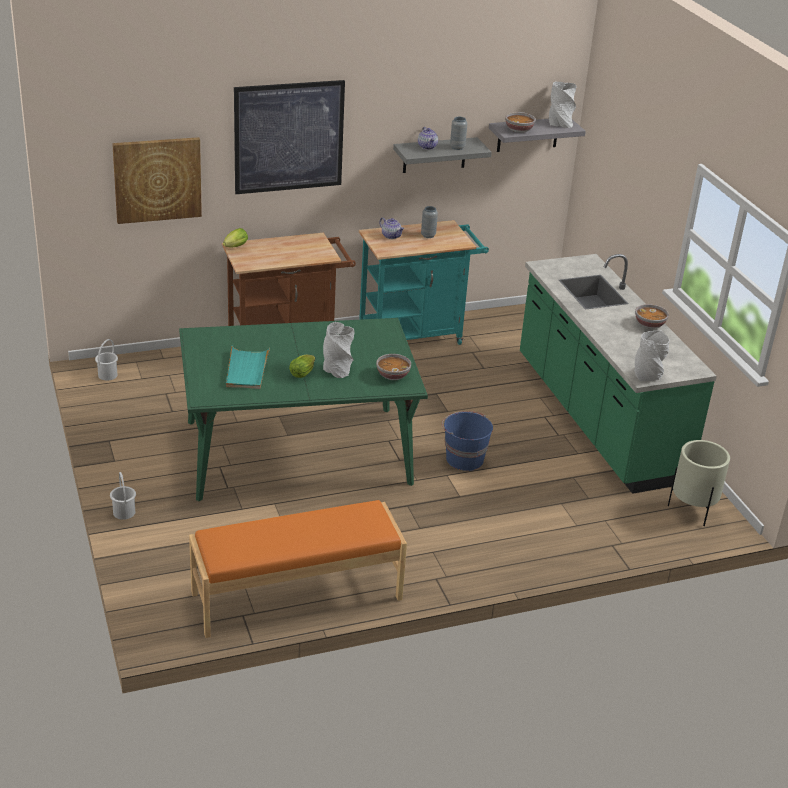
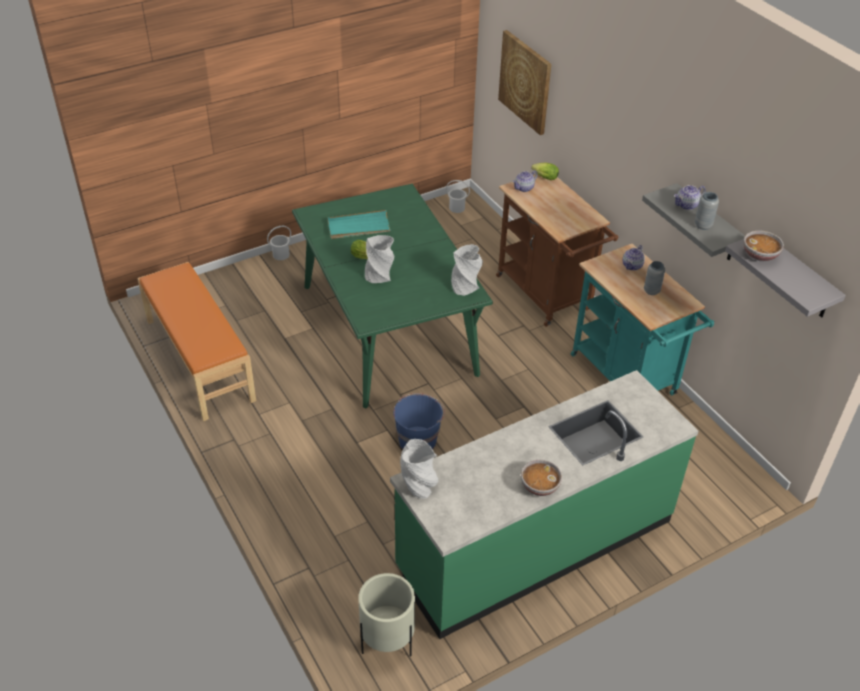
camera: 80 degrees right, 10 degrees up
picture [234,80,345,194] -> none
bowl [376,354,411,380] -> none
grey vase [549,82,577,128] -> grey vase moved to [451,244,483,296]
none -> teapot [513,170,538,192]

